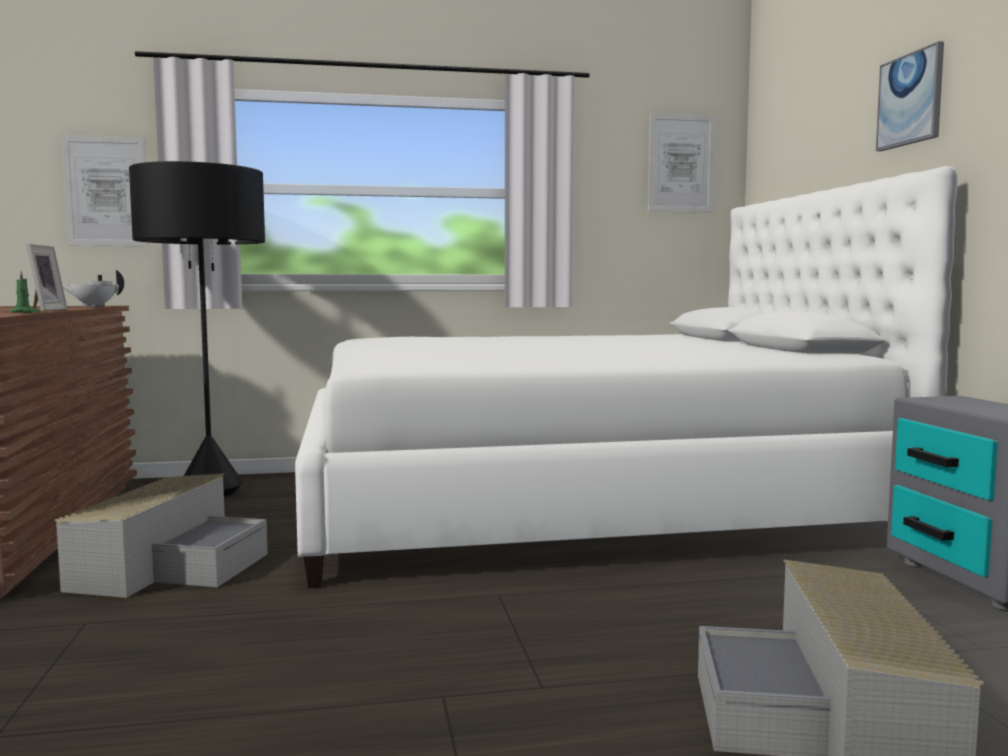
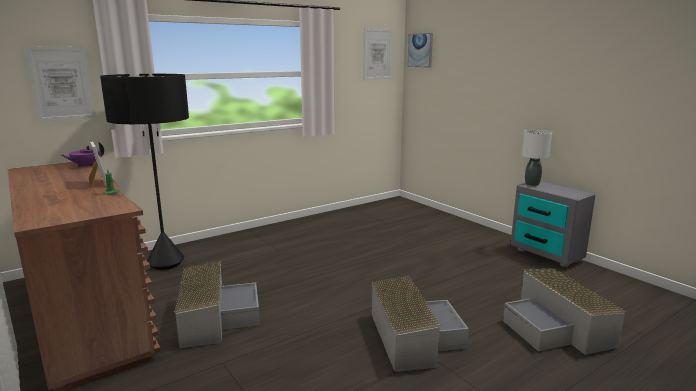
camera: 25 degrees left, 10 degrees up
white teapot [63,270,124,307] -> purple teapot [61,142,104,167]
white bed [295,166,958,588] -> none
picture [876,41,944,151] -> picture moved to [407,33,433,68]
none -> grey storage box [371,276,469,372]
none -> white table lamp [522,130,552,186]

